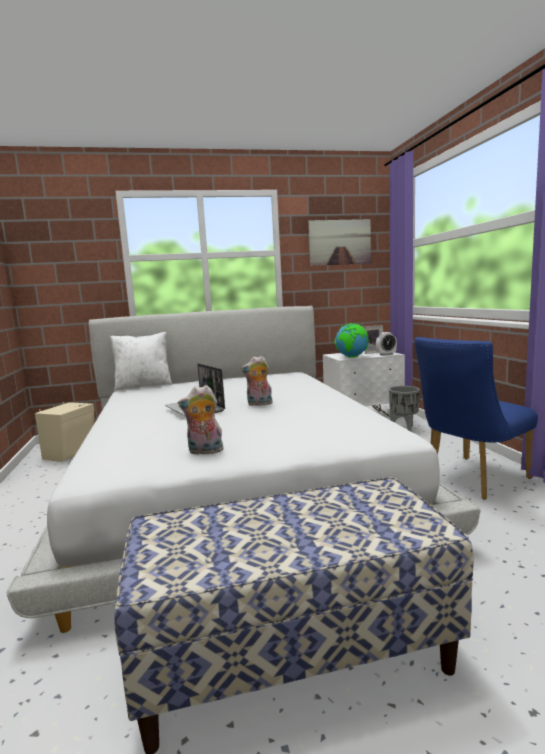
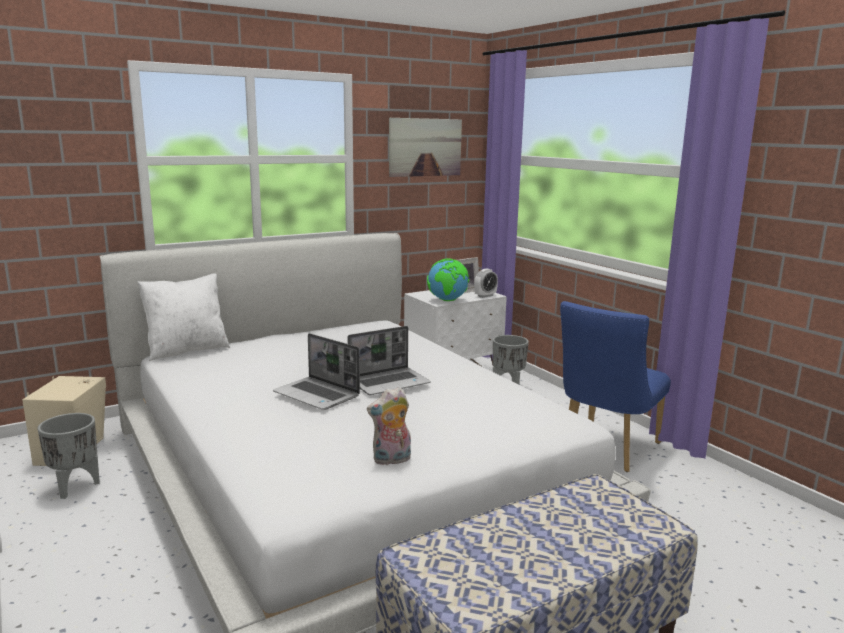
camera: 20 degrees left, 5 degrees up
plush toy [241,356,273,406] -> laptop [347,326,431,395]
none -> grey planter [38,413,100,499]

